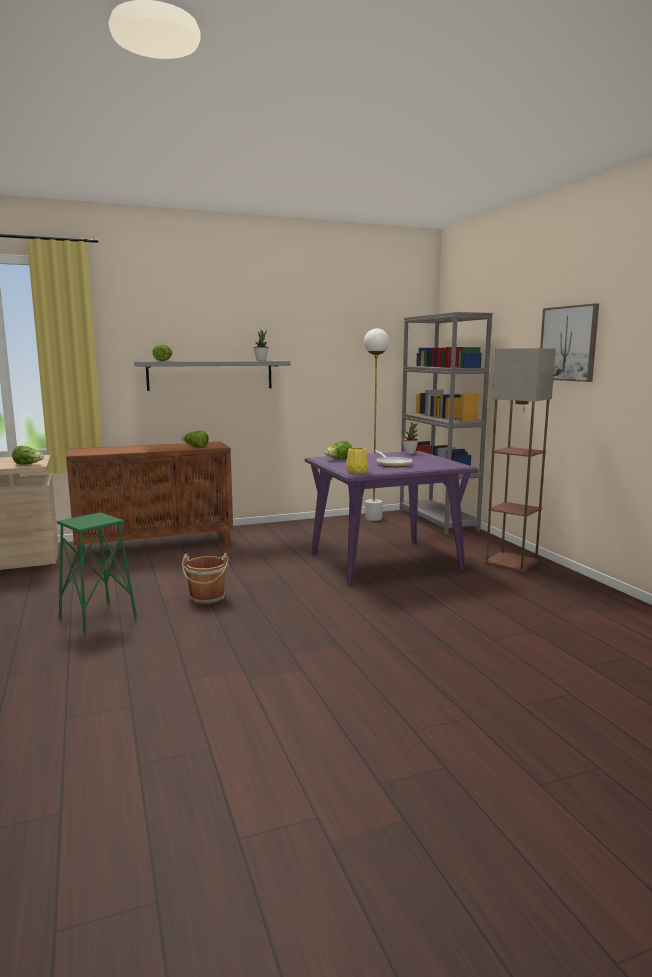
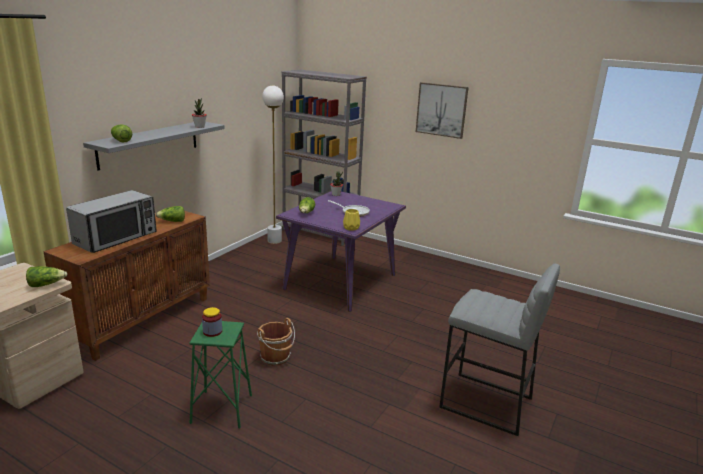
camera: 40 degrees left, 10 degrees up
floor lamp [484,348,556,573] -> none
none -> microwave [66,190,157,253]
none -> jar [202,307,222,337]
none -> grey stool [439,264,560,436]

